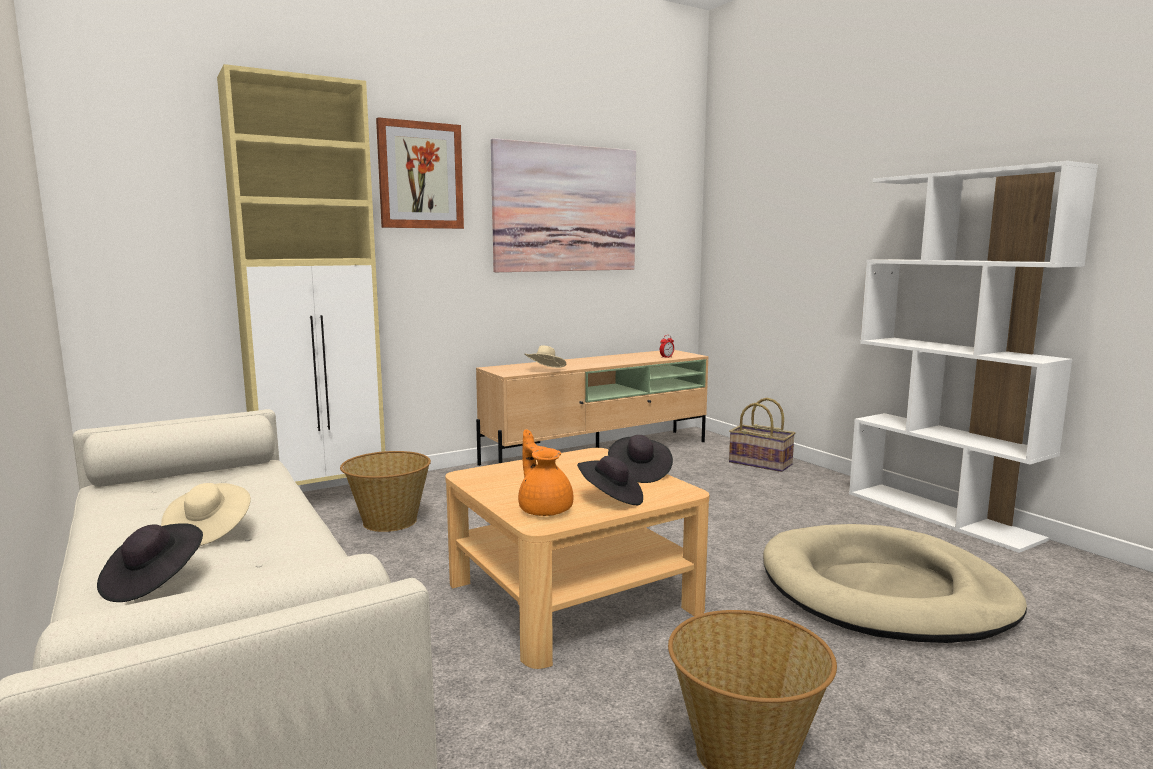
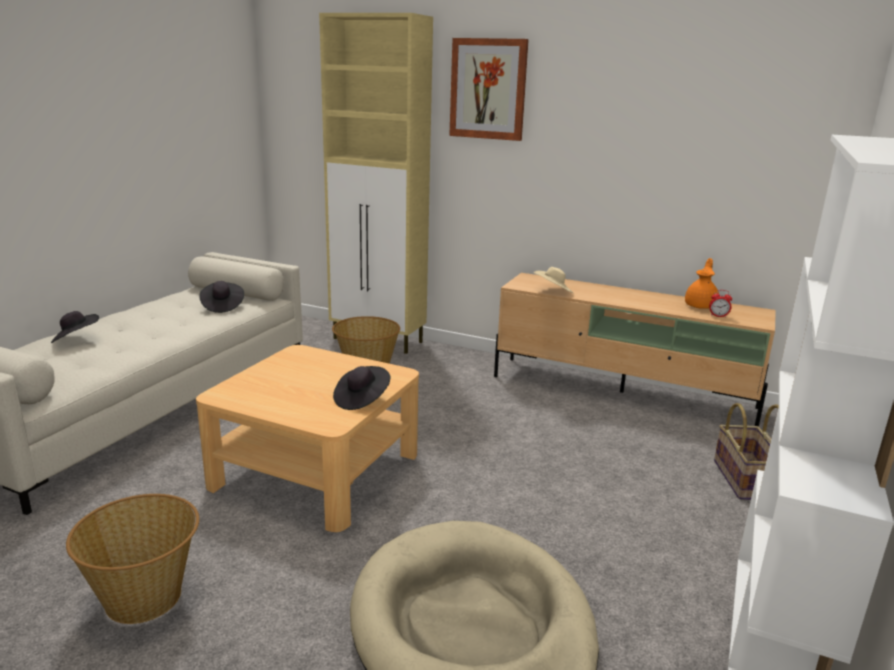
camera: 55 degrees right, 10 degrees up
beige hat [161,483,251,546] -> none
picture [491,138,636,272] -> none
orange teapot [518,430,573,516] -> orange teapot moved to [685,258,719,309]
black hat [577,456,643,505] -> black hat moved to [199,281,244,313]

